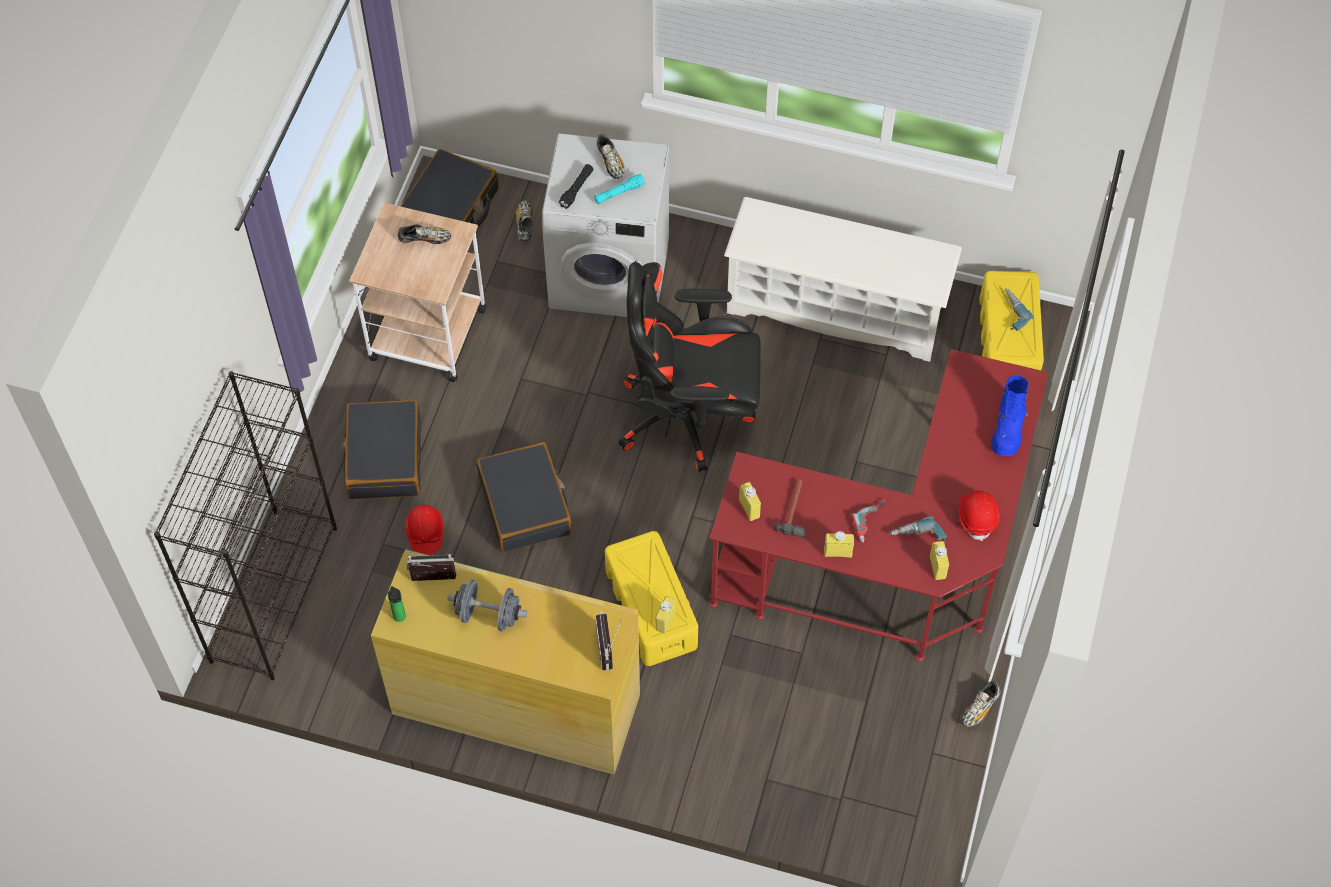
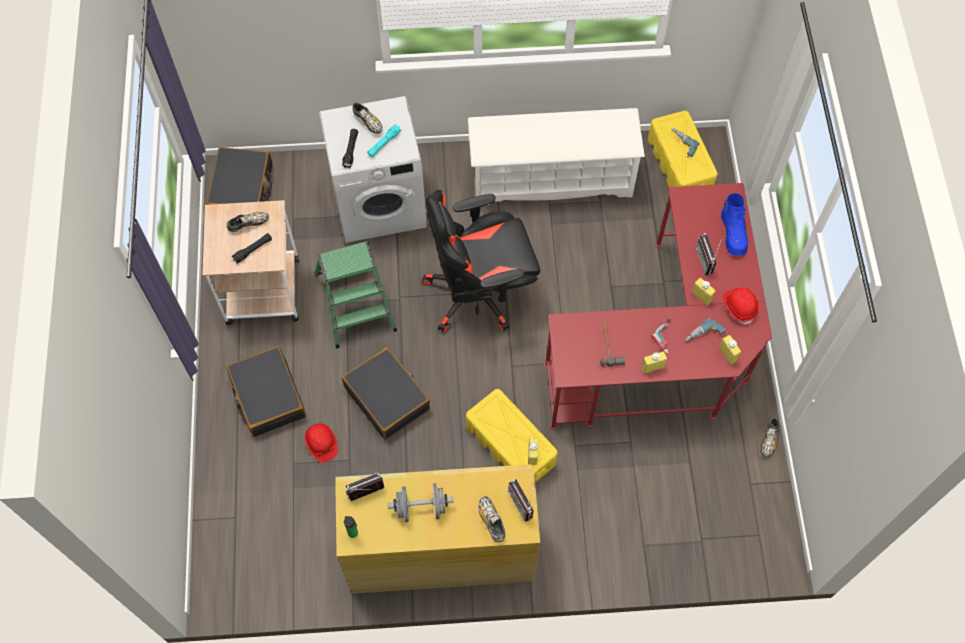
camera: 20 degrees left, 5 degrees up
black bookcase [154,371,337,680] -> none
shoe [516,200,533,242] -> shoe moved to [479,496,505,542]
yellow bottle [739,482,761,521] -> yellow bottle moved to [692,278,715,306]
none -> black flashlight [232,233,272,264]
none -> green step ladder [314,240,397,348]
none -> radio [696,233,722,275]

